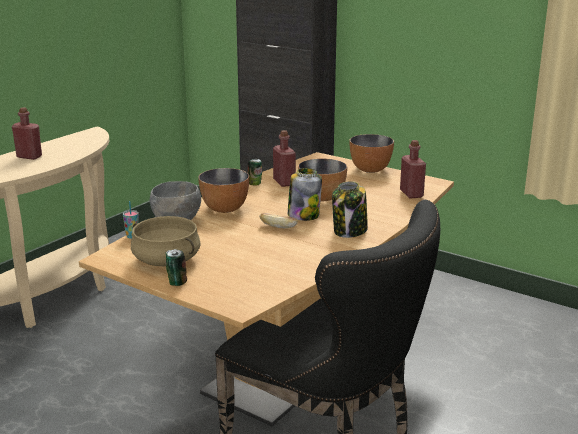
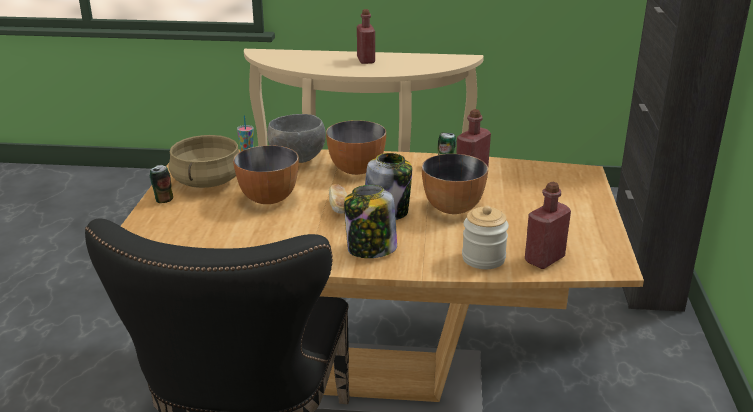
camera: 60 degrees right, 5 degrees up
bowl [349,134,394,173] -> bowl moved to [233,145,299,204]
none -> jar [462,206,509,269]

